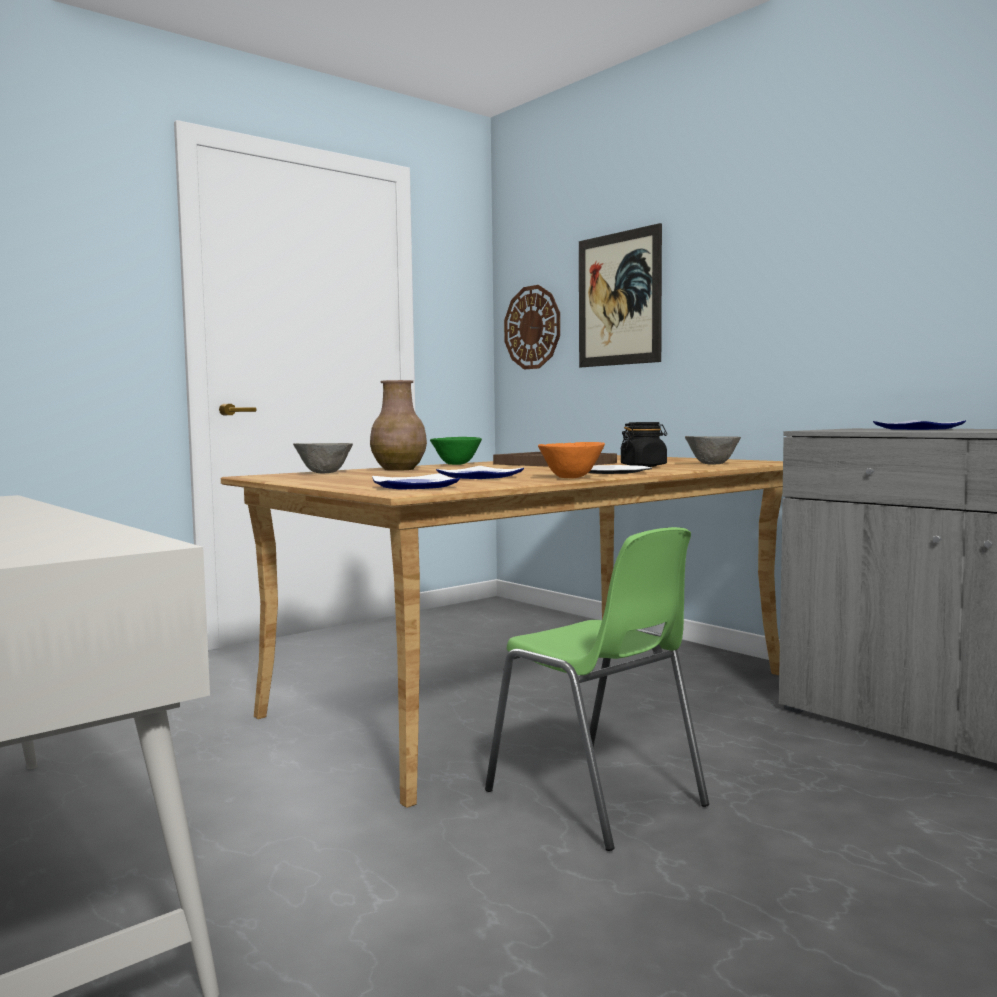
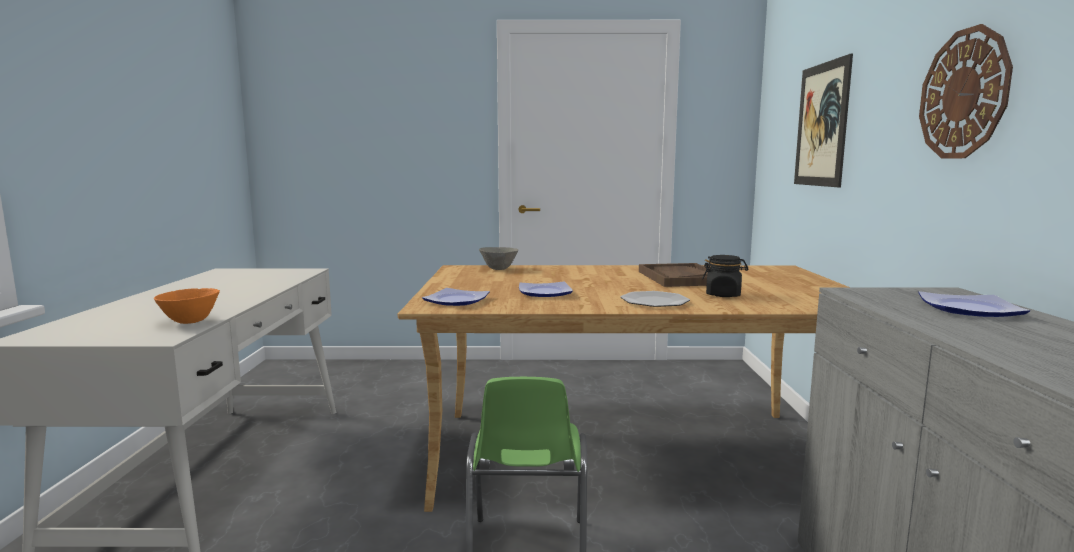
camera: 40 degrees right, 5 degrees up
brown vase [370,380,427,471] -> none
green bowl [430,437,482,465] -> none
wall clock [504,285,560,369] -> wall clock moved to [919,24,1013,159]
orange bowl [538,442,605,478] -> orange bowl moved to [154,288,220,324]
grey bowl [685,436,741,465] -> none

